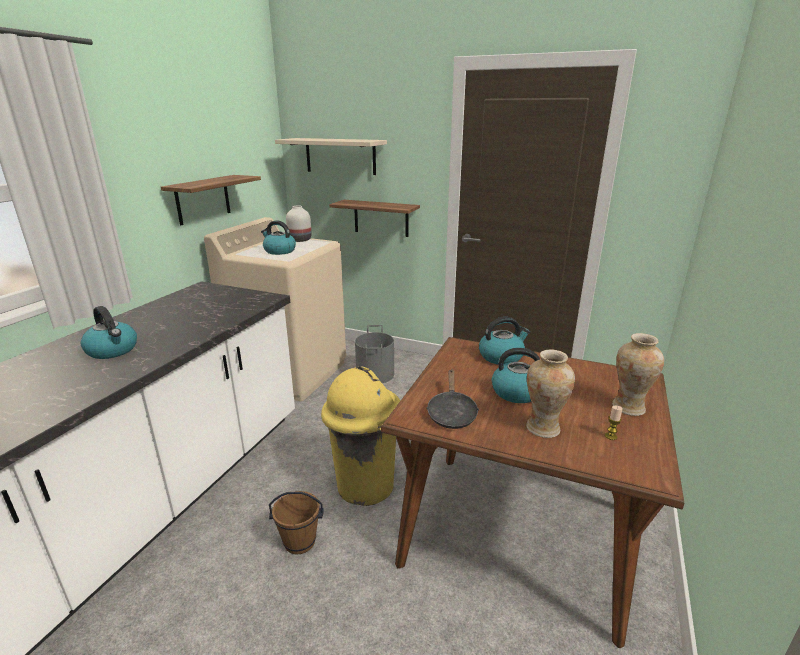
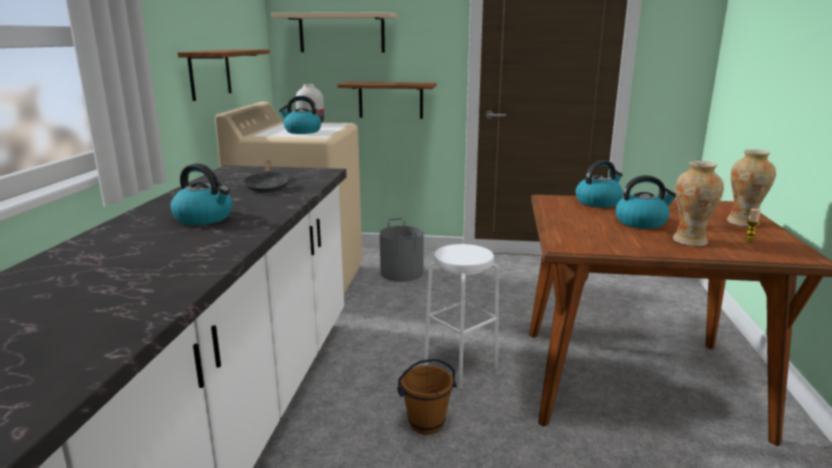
camera: 15 degrees left, 5 degrees down
yellow trash can [321,366,400,506] -> white stool [424,244,499,388]
black frying pan [426,369,479,429] -> black frying pan moved to [243,160,290,193]

